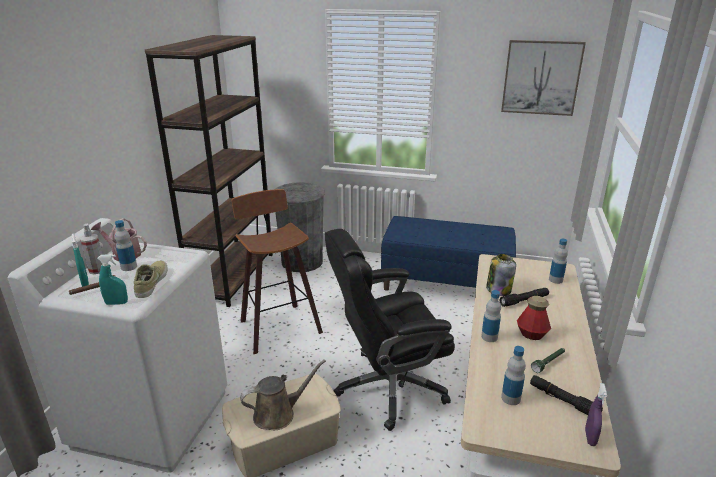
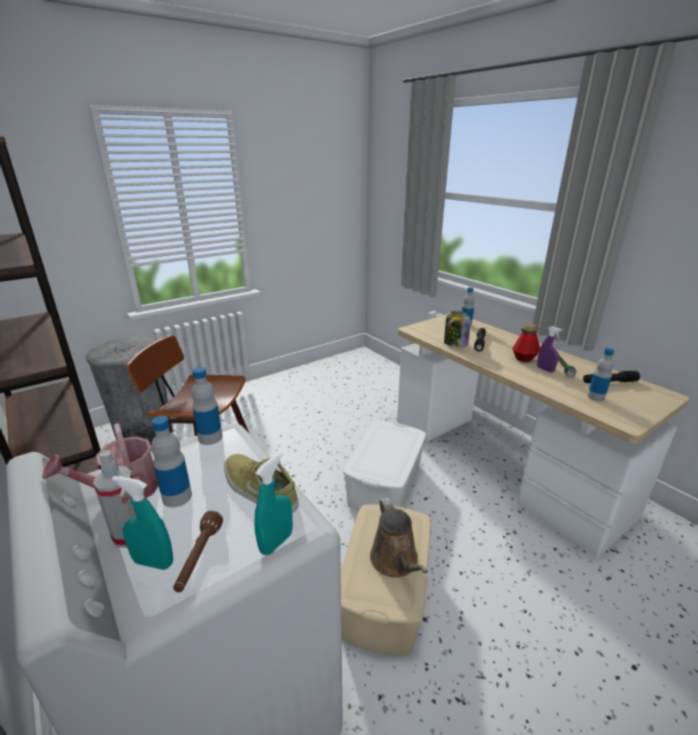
camera: 50 degrees left, 0 degrees up
brown watering can [240,360,326,430] -> brown watering can turned 150 degrees clockwise [370,498,428,577]
black office chair [325,229,455,431] -> white storage box [343,421,426,511]
blue bench [381,216,516,291] -> none
bottle [481,290,501,342] -> bottle moved to [191,367,222,445]
picture [501,40,586,116] -> none
purple spray bottle [585,383,607,446] -> purple spray bottle moved to [537,326,563,372]

